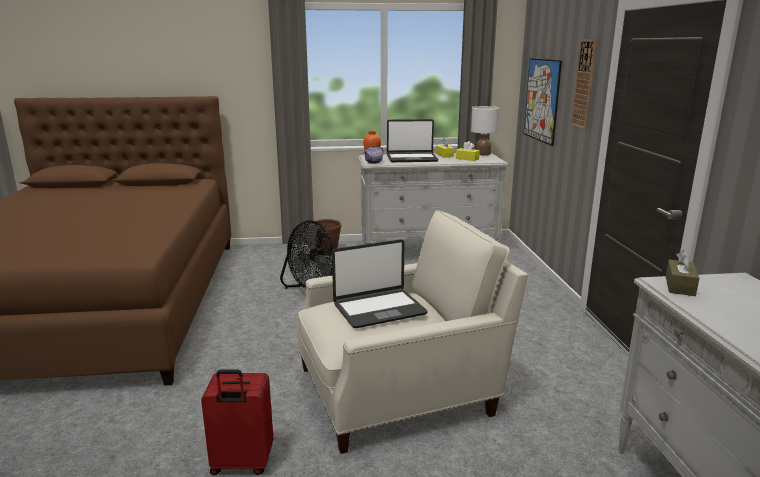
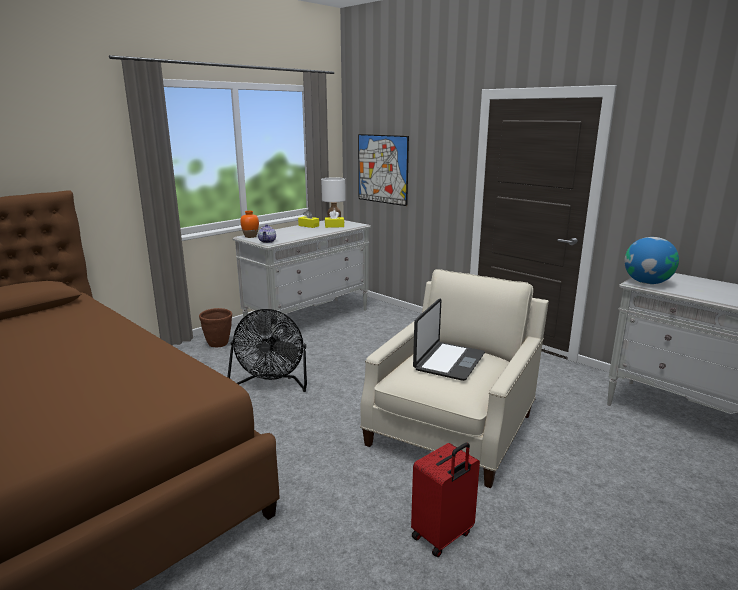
camera: 40 degrees left, 0 degrees up
laptop [387,119,438,162] -> none
wall clock [571,40,597,129] -> none
brown tissue box [666,250,699,296] -> globe [624,237,679,284]

